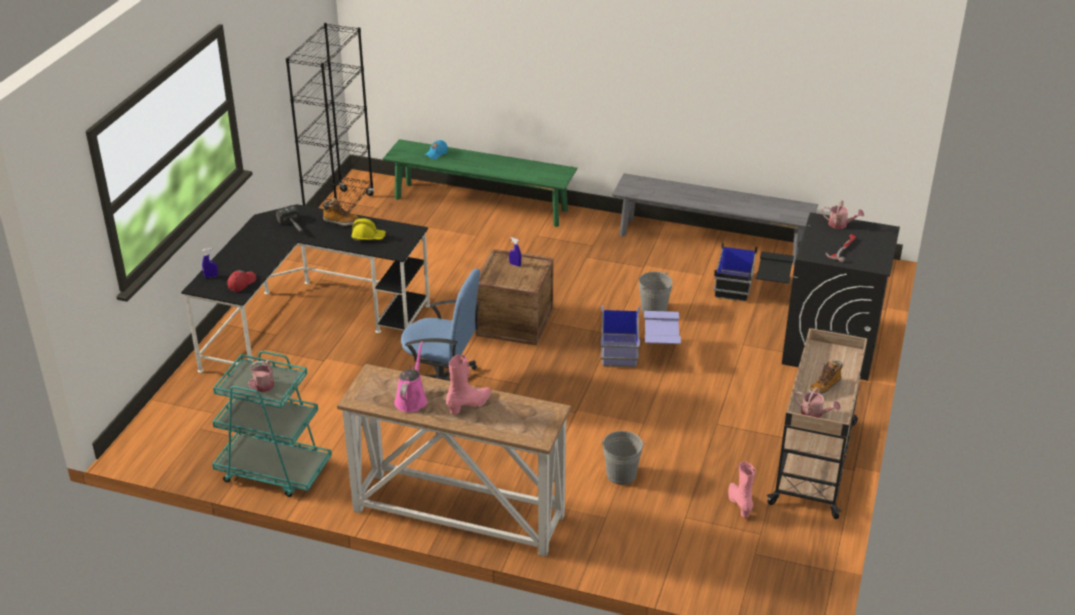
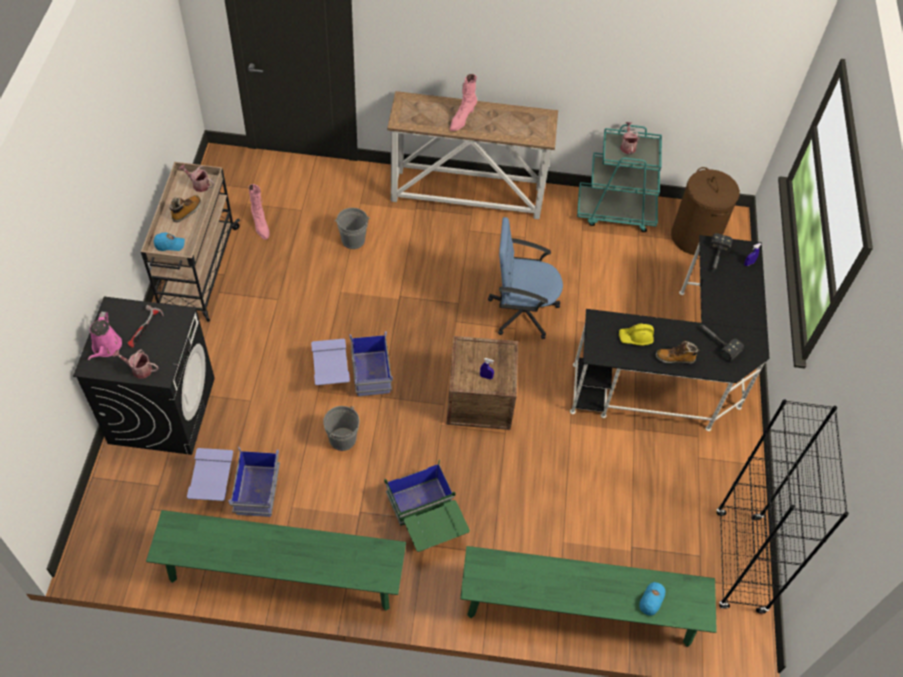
camera: 165 degrees right, 20 degrees up
red cap [227,270,256,292] -> hammer [710,233,733,272]
pink watering can [394,341,427,412] -> pink watering can moved to [88,312,122,360]
grey bench [612,173,818,265] -> green bench [146,510,406,611]
black storage box [714,242,794,302] -> blue storage box [187,447,280,517]
none -> blue cap [154,232,185,251]
none -> green storage box [384,459,470,552]
none -> brown laundry basket [671,167,740,255]

